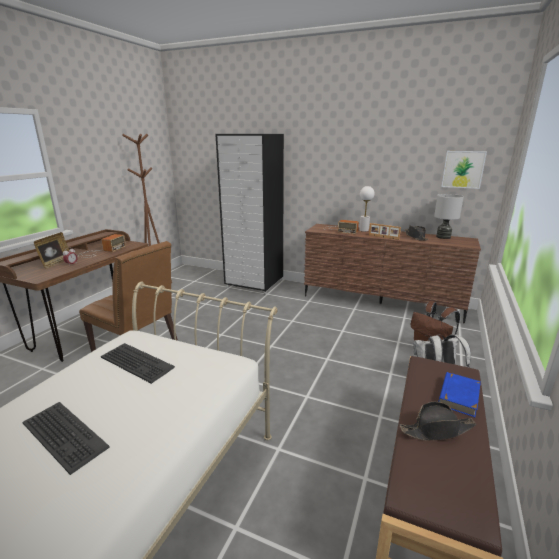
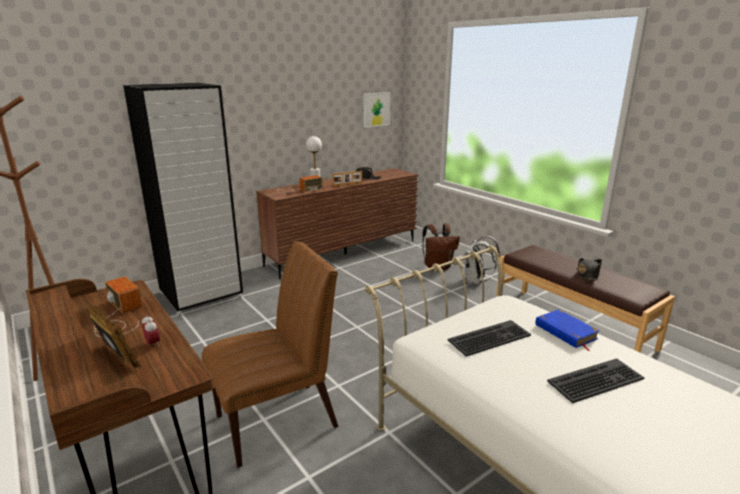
camera: 60 degrees left, 0 degrees up
grey table lamp [434,194,464,239] -> none
blue book [438,372,481,417] -> blue book moved to [535,309,599,351]

